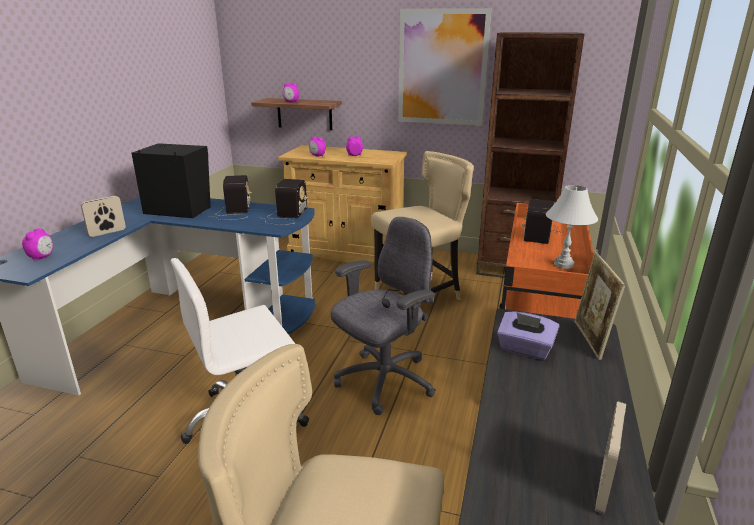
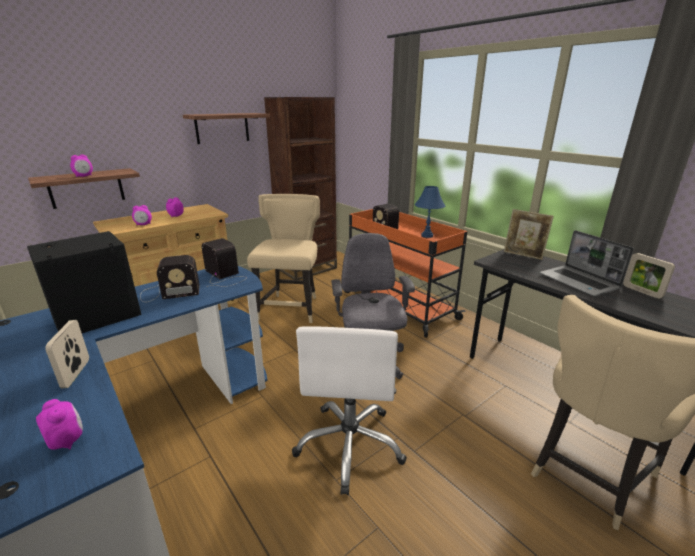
camera: 55 degrees left, 0 degrees up
radio [214,175,252,220] -> radio turned 135 degrees clockwise [140,255,200,302]
picture [398,8,492,126] -> shelf [183,113,270,144]
purple tissue box [497,311,559,360] -> none
white table lamp [546,185,598,269] -> blue table lamp [415,186,445,238]
none -> laptop [540,230,634,296]

